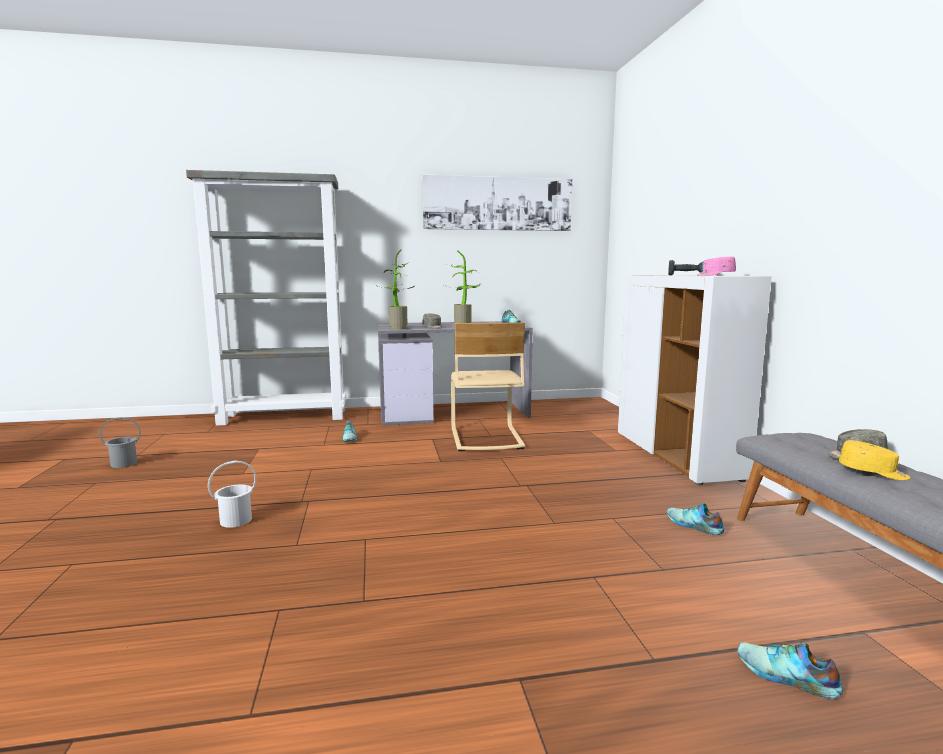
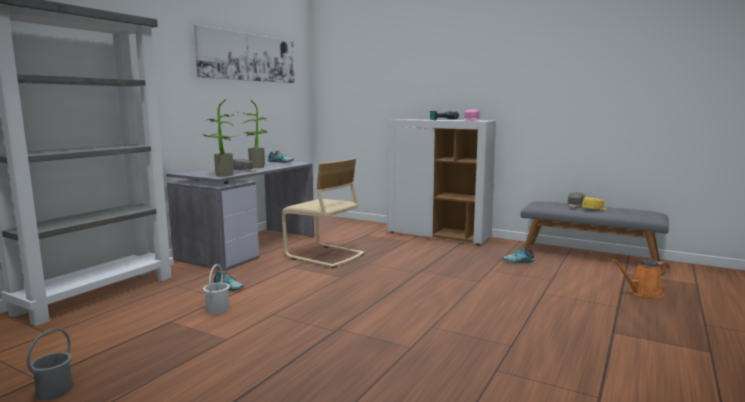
camera: 50 degrees left, 0 degrees up
white bucket [208,461,257,528] -> white bucket moved to [203,264,230,314]
shoe [737,642,843,699] -> orange watering can [612,259,670,298]

